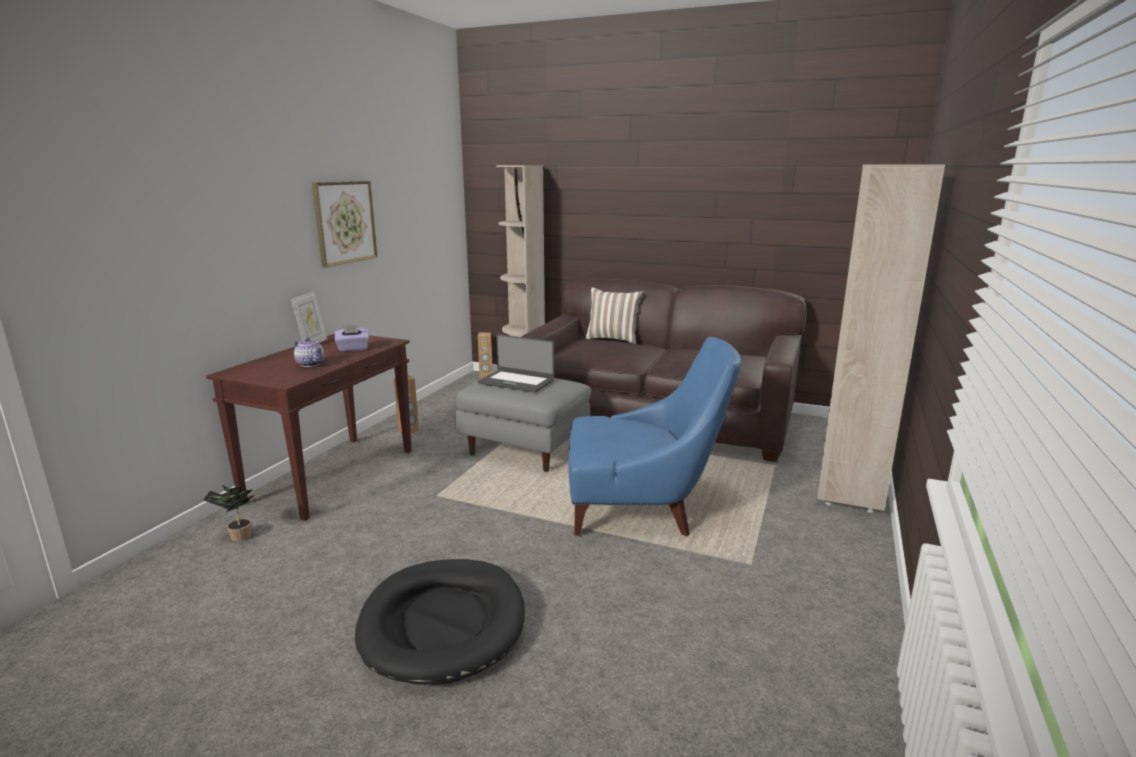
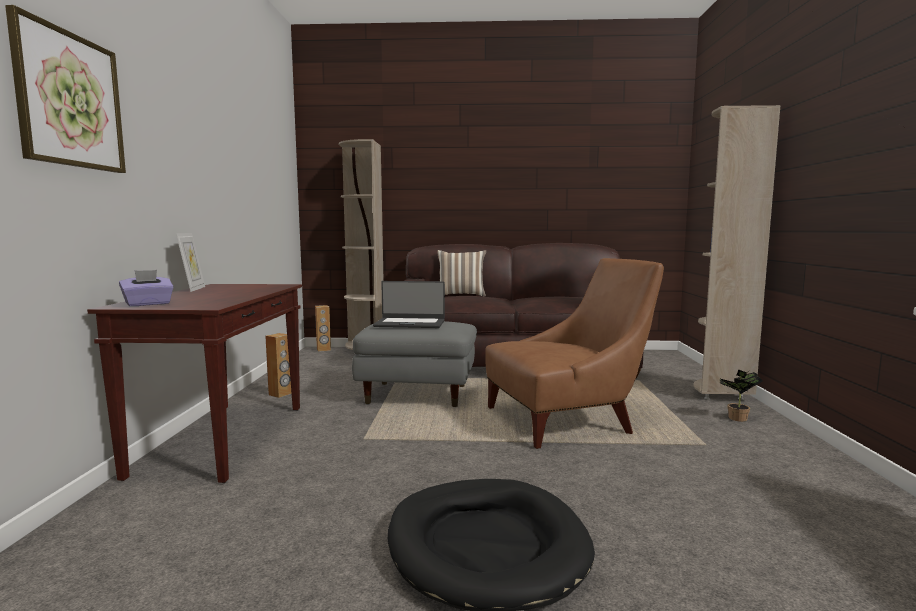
camera: 20 degrees left, 10 degrees down
potted plant [203,485,254,542] -> potted plant moved to [719,370,763,422]
teapot [294,338,324,367] -> none
picture [312,181,377,267] -> picture moved to [5,5,126,173]
purple tissue box [335,325,369,351] -> purple tissue box moved to [119,270,174,306]
blue armchair [568,337,741,536] -> brown armchair [485,258,664,449]

